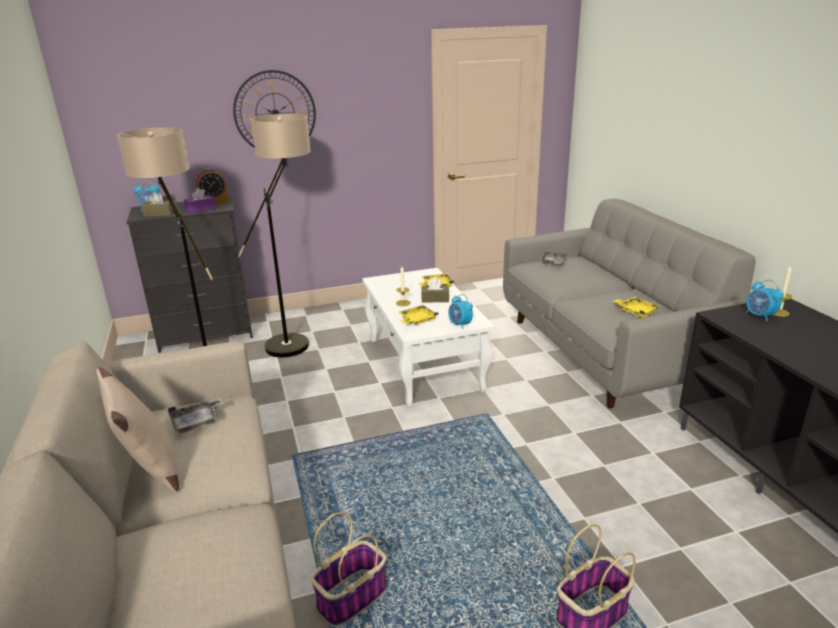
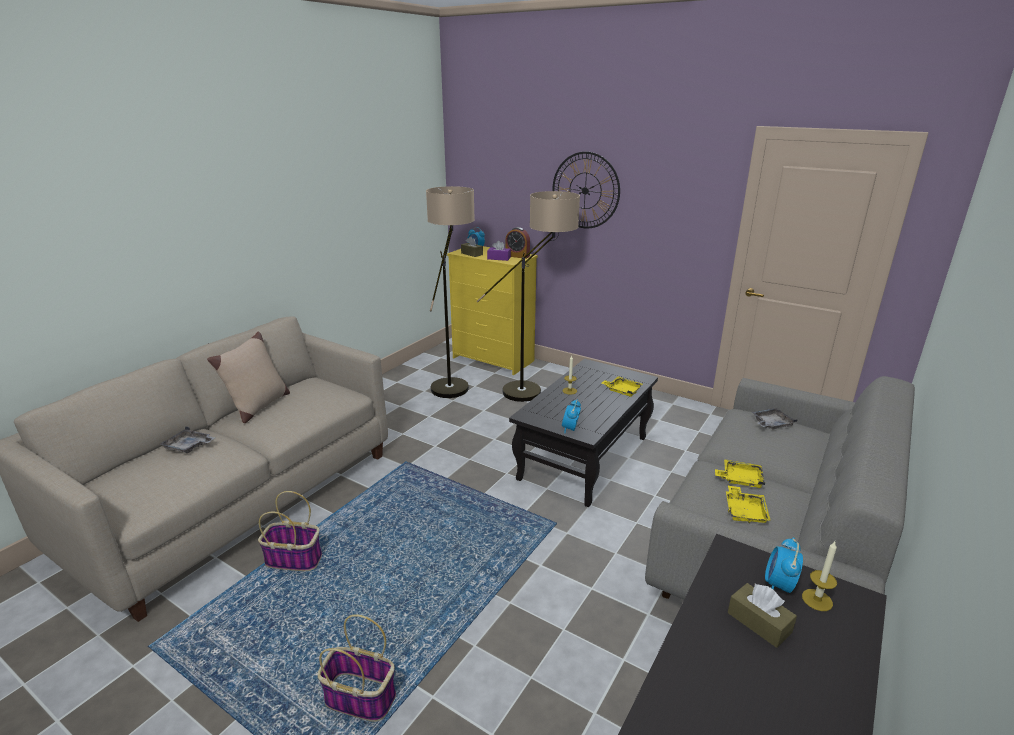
camera: 50 degrees right, 0 degrees up
black dresser [127,197,253,353] -> yellow dresser [447,246,538,375]
grey tray [168,398,224,434] -> grey tray moved to [159,426,215,453]
white coffee table [362,268,495,407] -> black coffee table [509,359,658,507]
yellow tray [399,305,439,325] -> yellow tray moved to [715,459,765,488]
brown tissue box [421,277,449,303] -> brown tissue box moved to [728,583,797,648]

